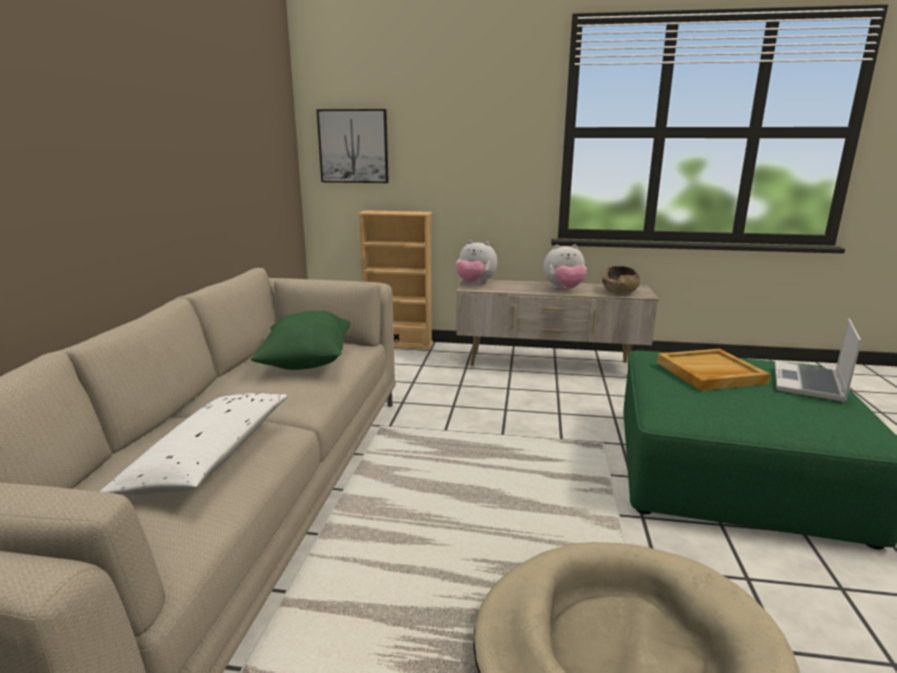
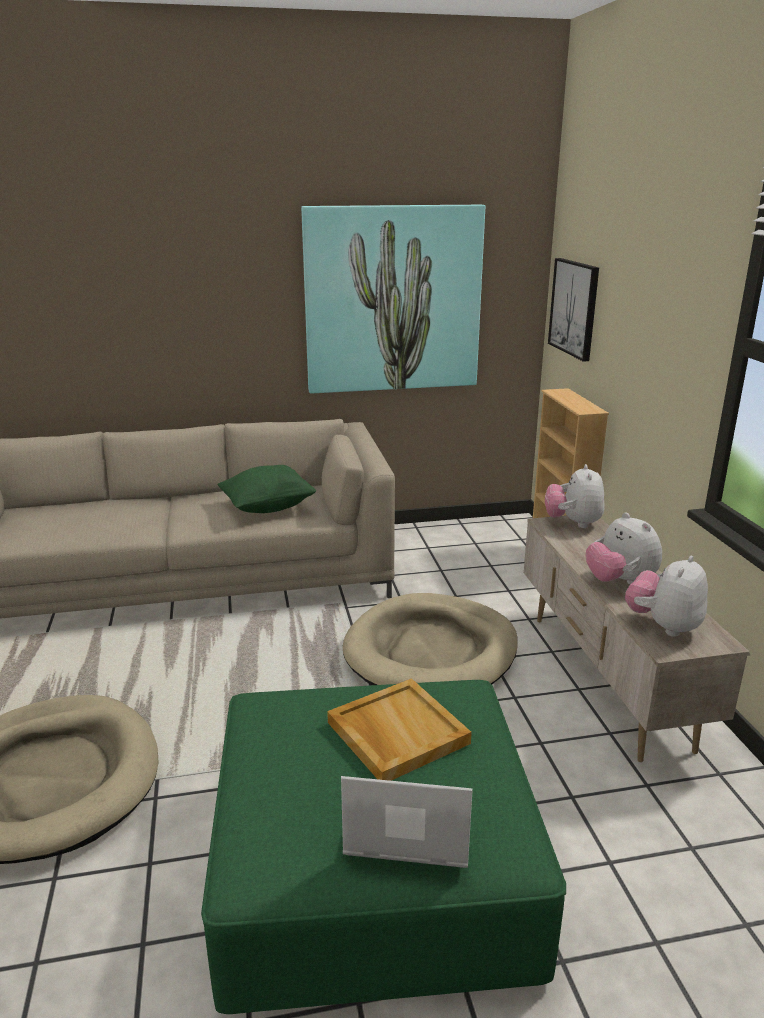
camera: 70 degrees right, 5 degrees up
white pillow [100,393,289,495] -> none
brown bowl [602,266,640,294] -> plush toy [625,556,708,637]
none -> picture [301,205,485,393]
none -> beige dog bed [343,593,517,685]

